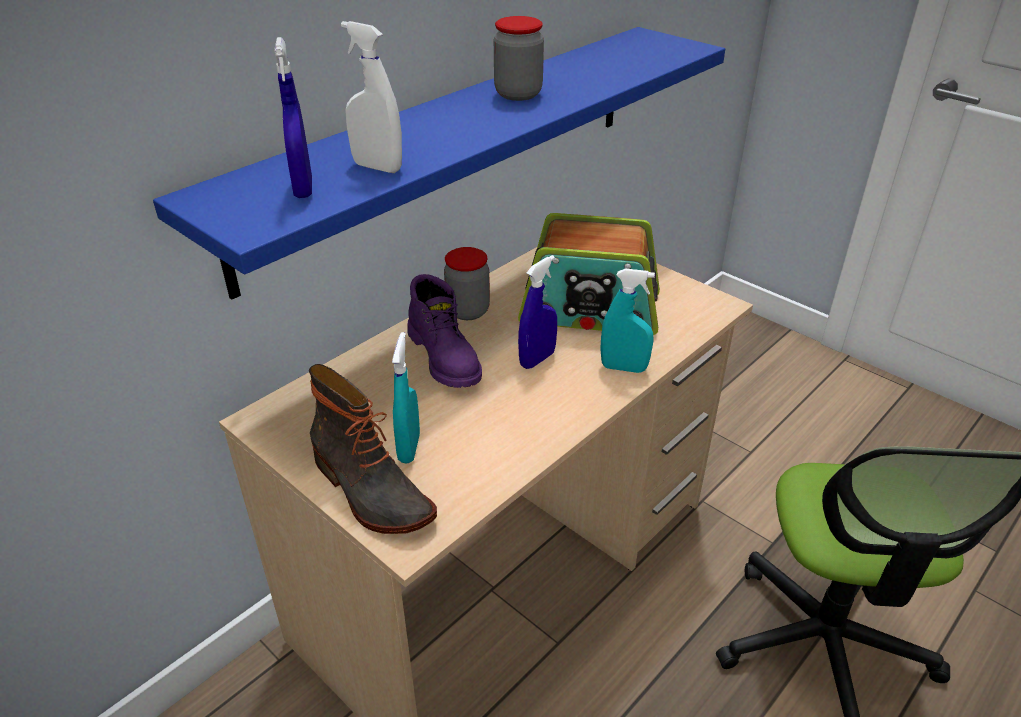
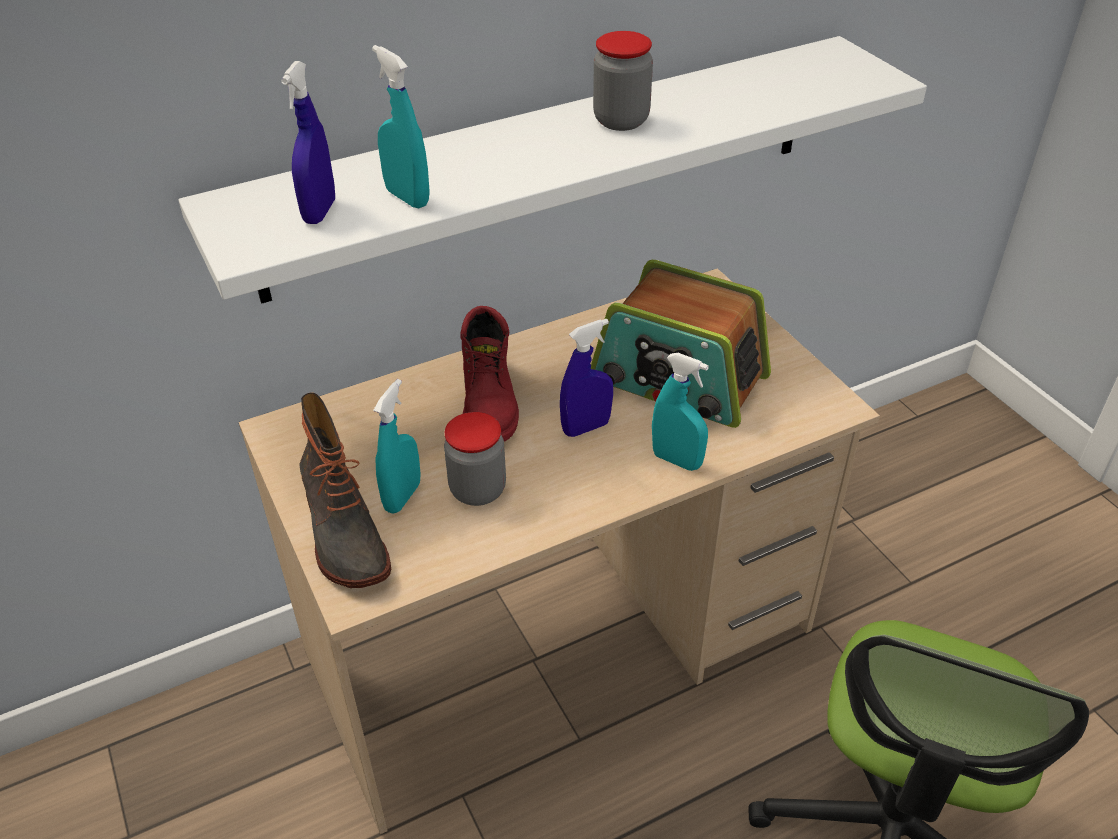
camera: 20 degrees right, 5 degrees up
blue shelf [153,27,725,300] -> white shelf [178,36,927,303]
white spray bottle [341,21,402,173] -> turquoise spray bottle [372,45,430,208]
purple boot [407,274,482,388] -> red boot [460,306,519,441]
jar [444,247,490,320] -> jar moved to [444,412,506,506]

